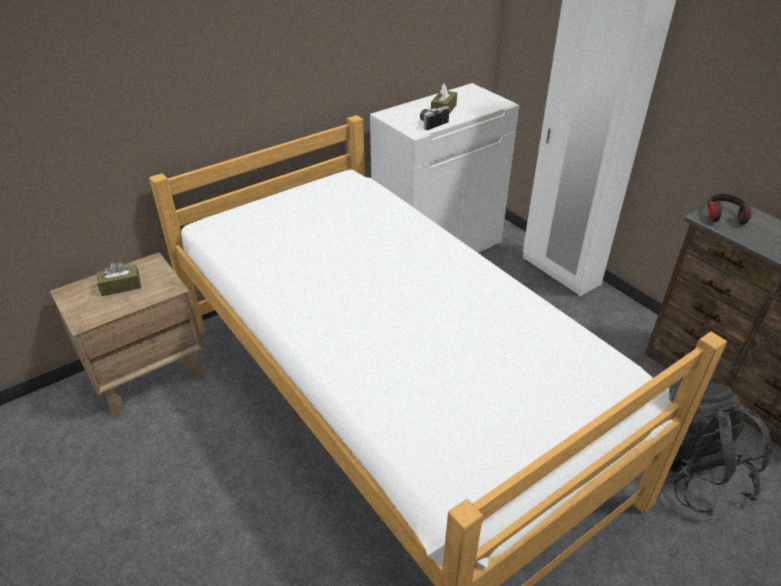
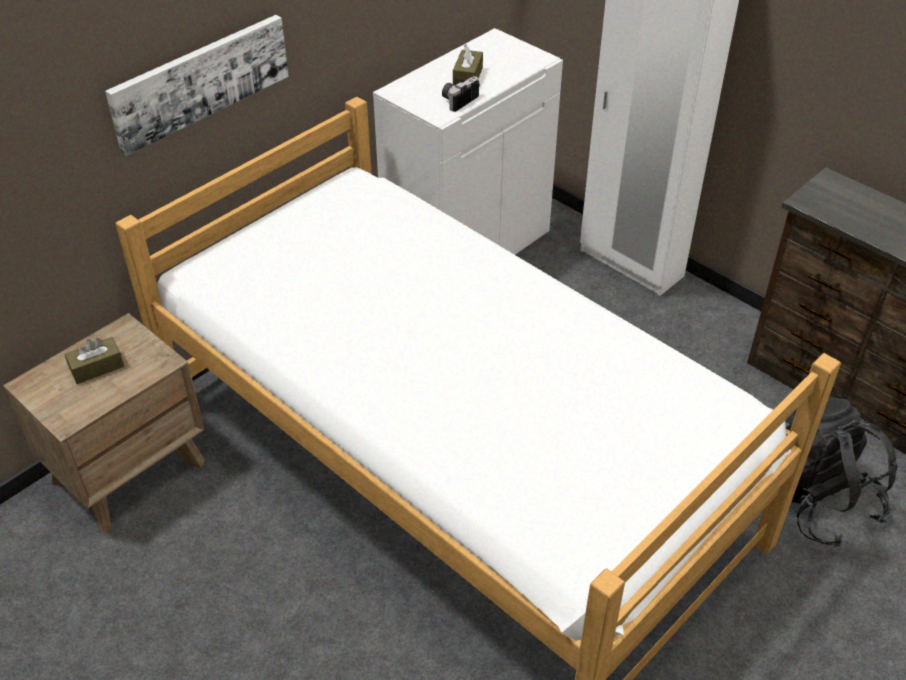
camera: 10 degrees left, 5 degrees up
headphones [707,193,752,225] -> none
none -> picture [105,15,289,156]

